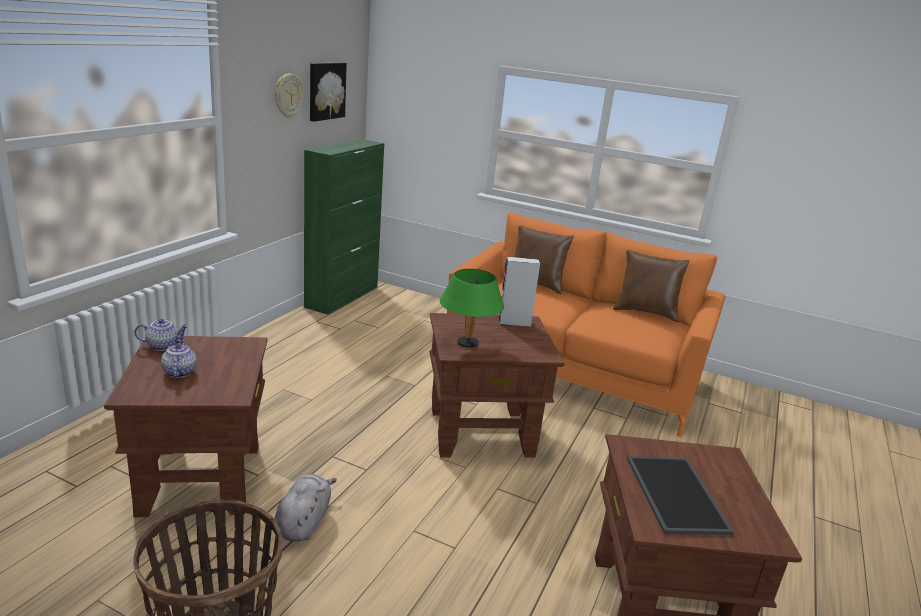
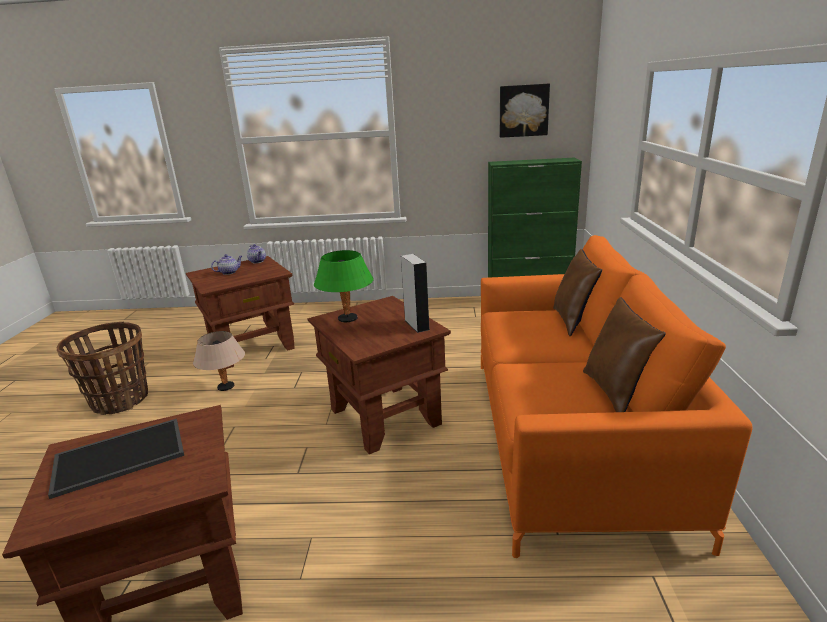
camera: 70 degrees right, 0 degrees up
grey plush toy [274,474,337,542] -> beige table lamp [193,331,245,391]
wall clock [275,74,304,118] -> none

